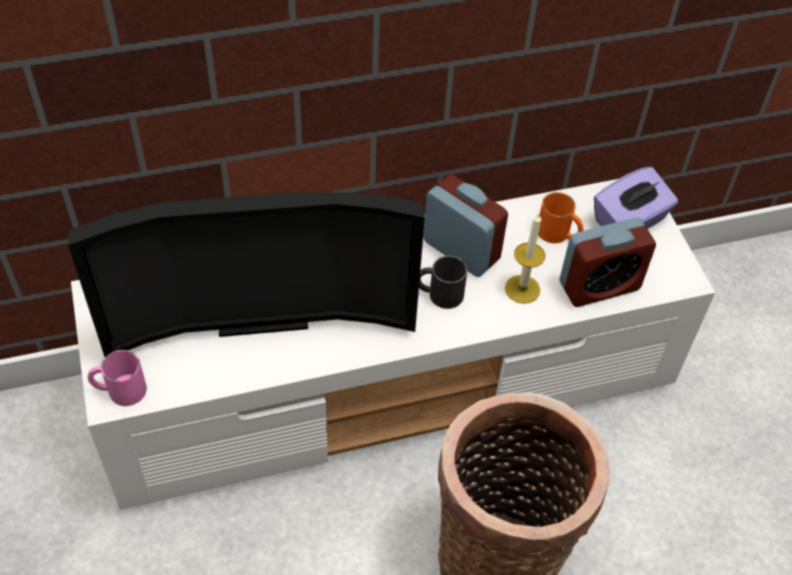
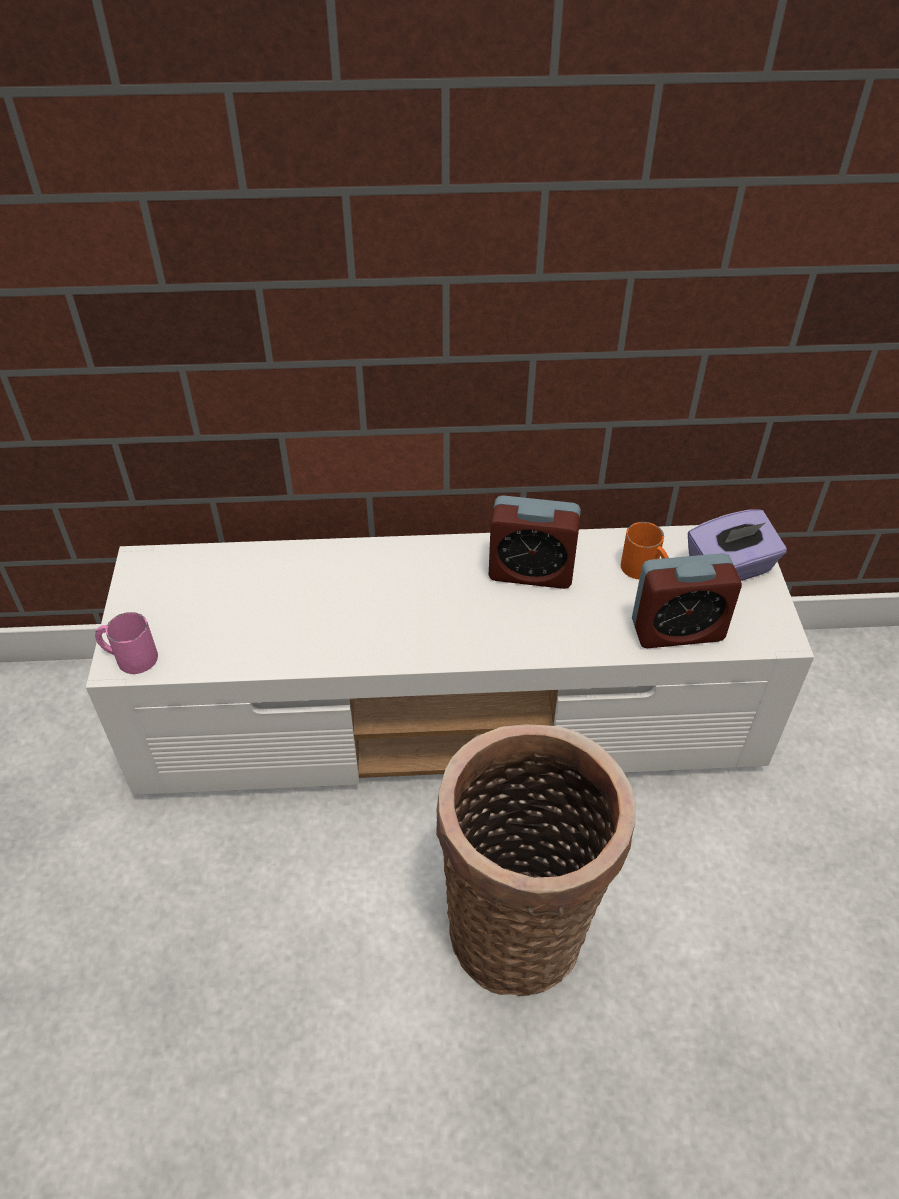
camera: 15 degrees right, 5 degrees down
television [68,192,425,357] -> none
black mug [419,256,467,309] -> none
alarm clock [423,174,508,277] -> alarm clock turned 135 degrees clockwise [489,495,581,589]
candle [505,213,545,304] -> none

